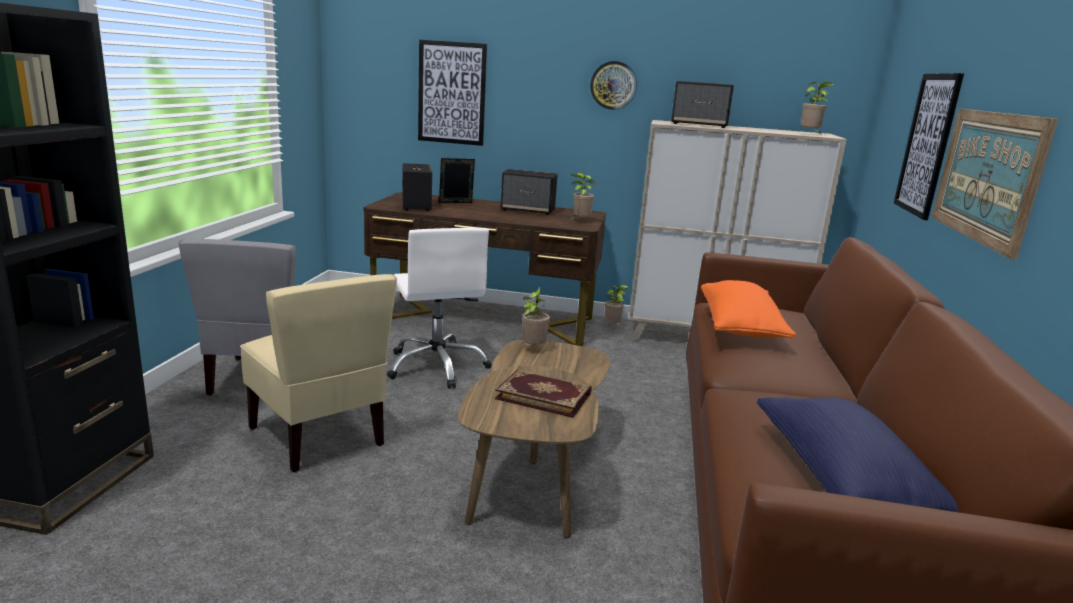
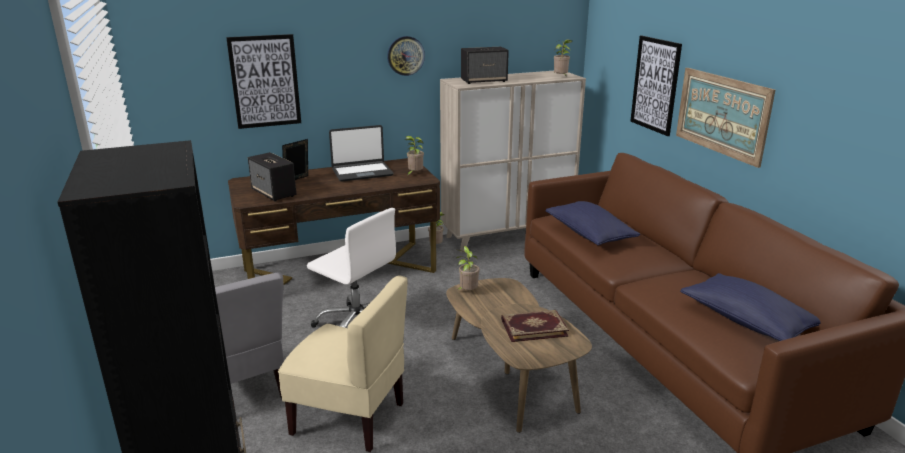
camera: 30 degrees left, 5 degrees up
speaker [500,169,558,215] -> laptop [329,125,394,182]
orange pillow [701,280,796,338] -> blue pillow [545,201,640,245]

